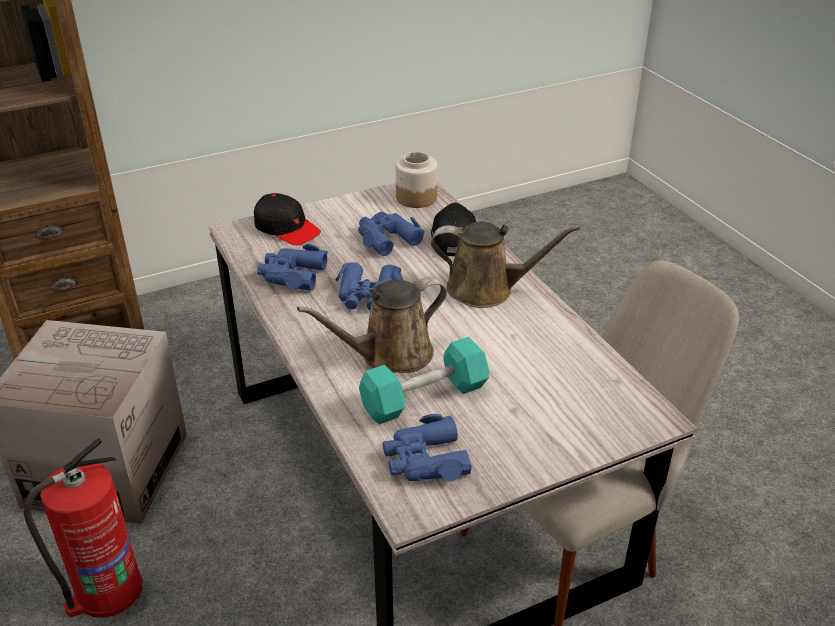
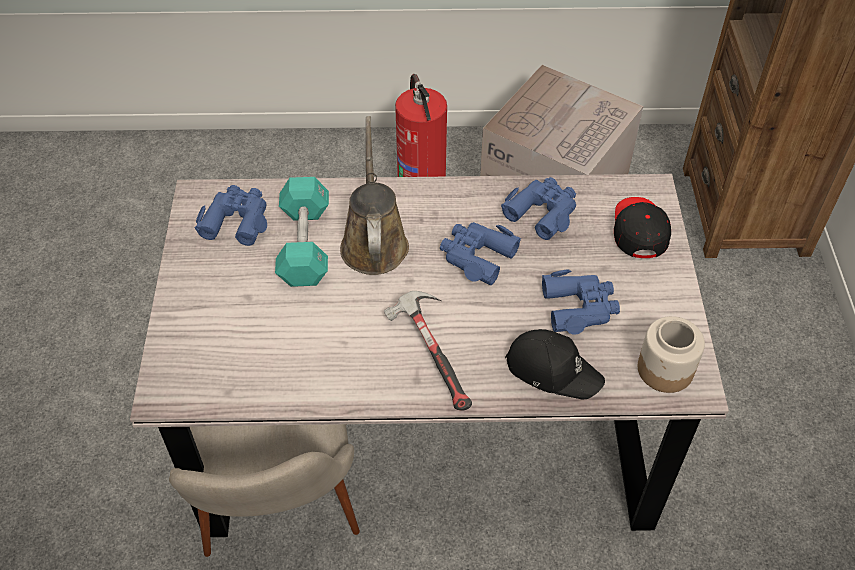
camera: 115 degrees right, 15 degrees up
black cap [254,193,321,245] -> black cap turned 120 degrees clockwise [614,197,671,258]
brown watering can [431,222,580,308] -> hammer [384,291,472,411]

